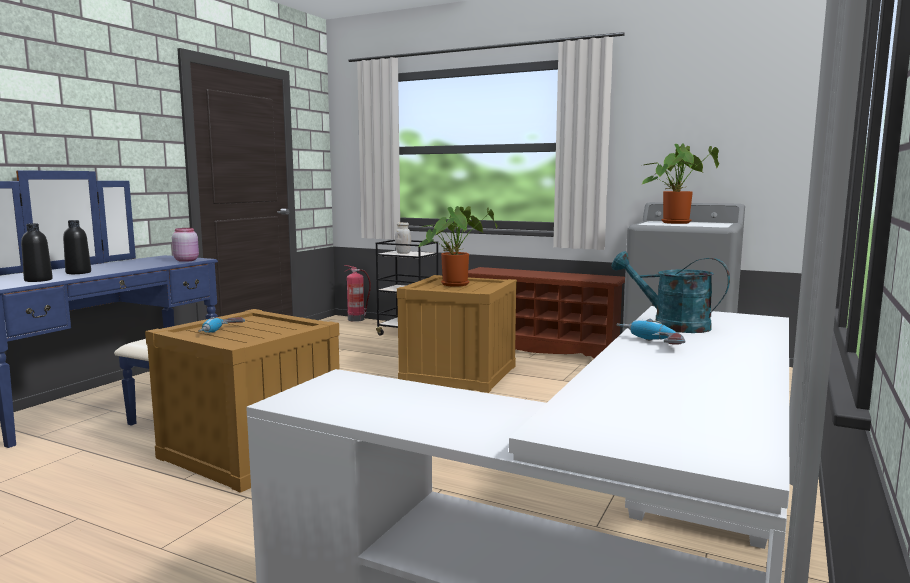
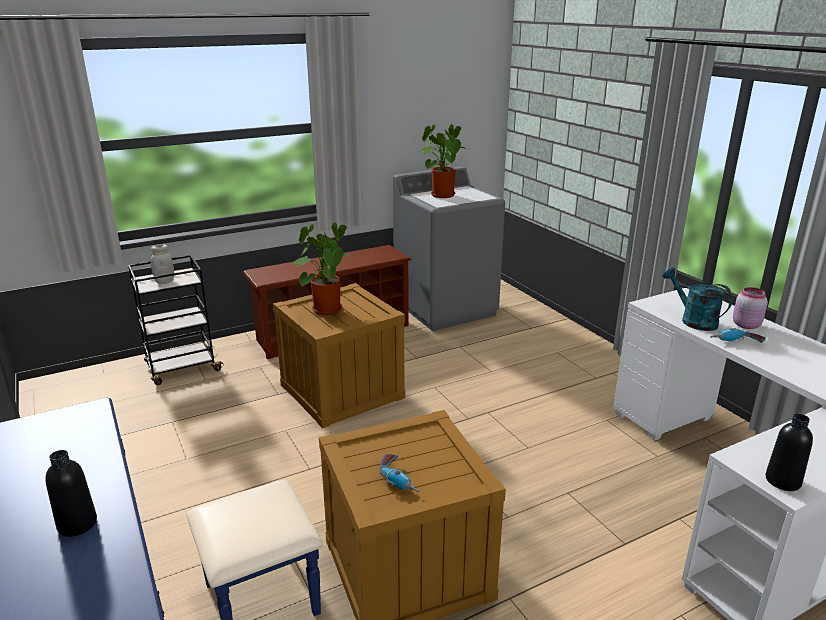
camera: 55 degrees left, 15 degrees up
black bottle [21,223,53,282] -> black bottle moved to [766,414,813,491]
pink jar [172,228,199,262] -> pink jar moved to [733,287,768,329]
fire extinguisher [344,265,371,322] -> none
turquoise watering can [611,251,730,333] -> turquoise watering can turned 75 degrees clockwise [663,267,733,331]

